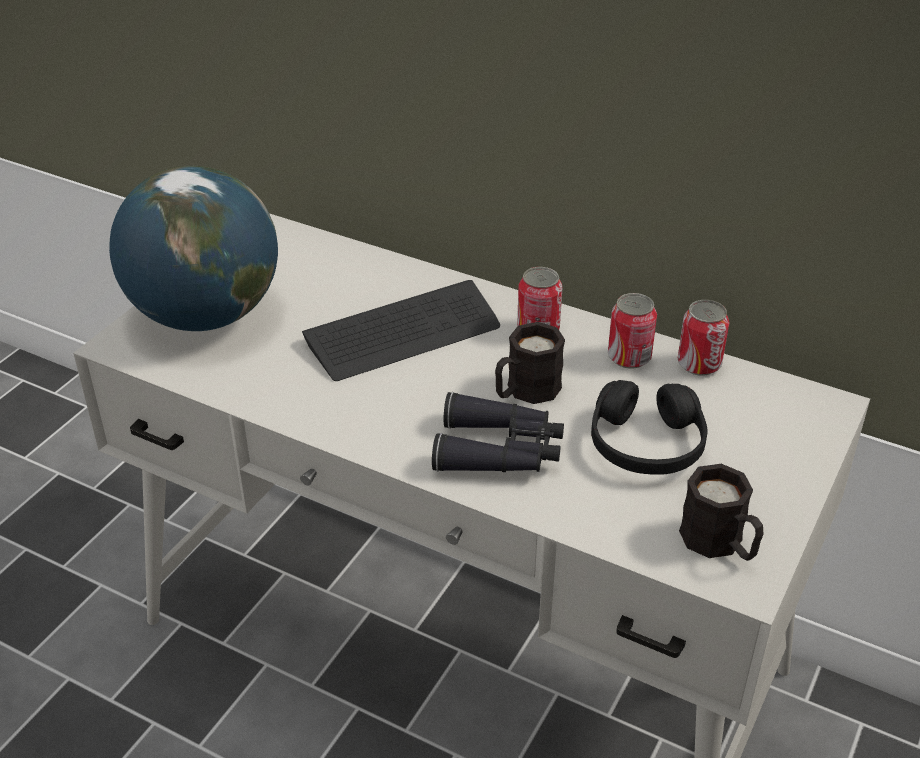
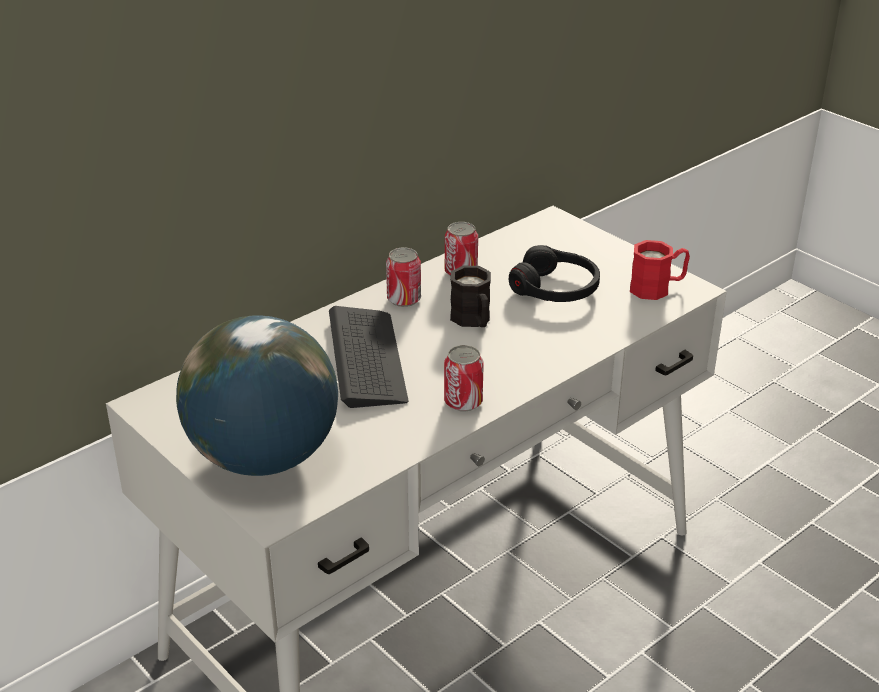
camera: 70 degrees left, 5 degrees down
black binoculars [432,392,564,472] -> none
can [678,300,730,375] -> can moved to [444,345,484,412]
black mug [679,464,764,561] -> red mug [630,240,690,300]

